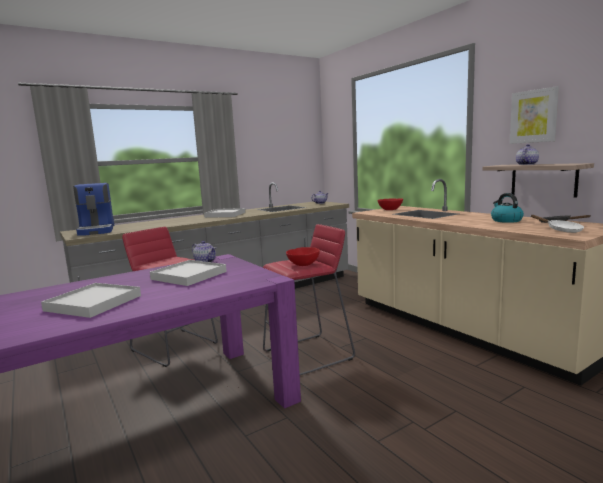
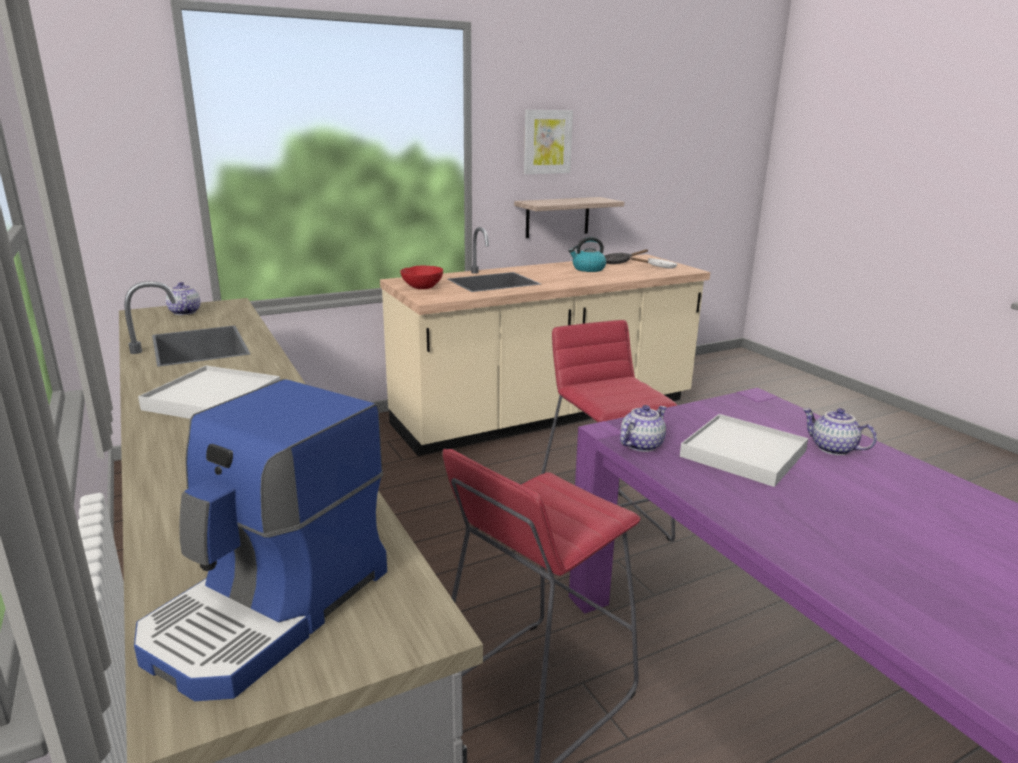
camera: 85 degrees left, 10 degrees up
white tray [41,283,141,318] -> none
coffee machine [73,183,114,236] -> coffee machine turned 135 degrees clockwise [134,379,387,701]
red bowl [286,247,320,266] -> none
teapot [516,144,539,165] -> teapot moved to [802,408,877,455]

